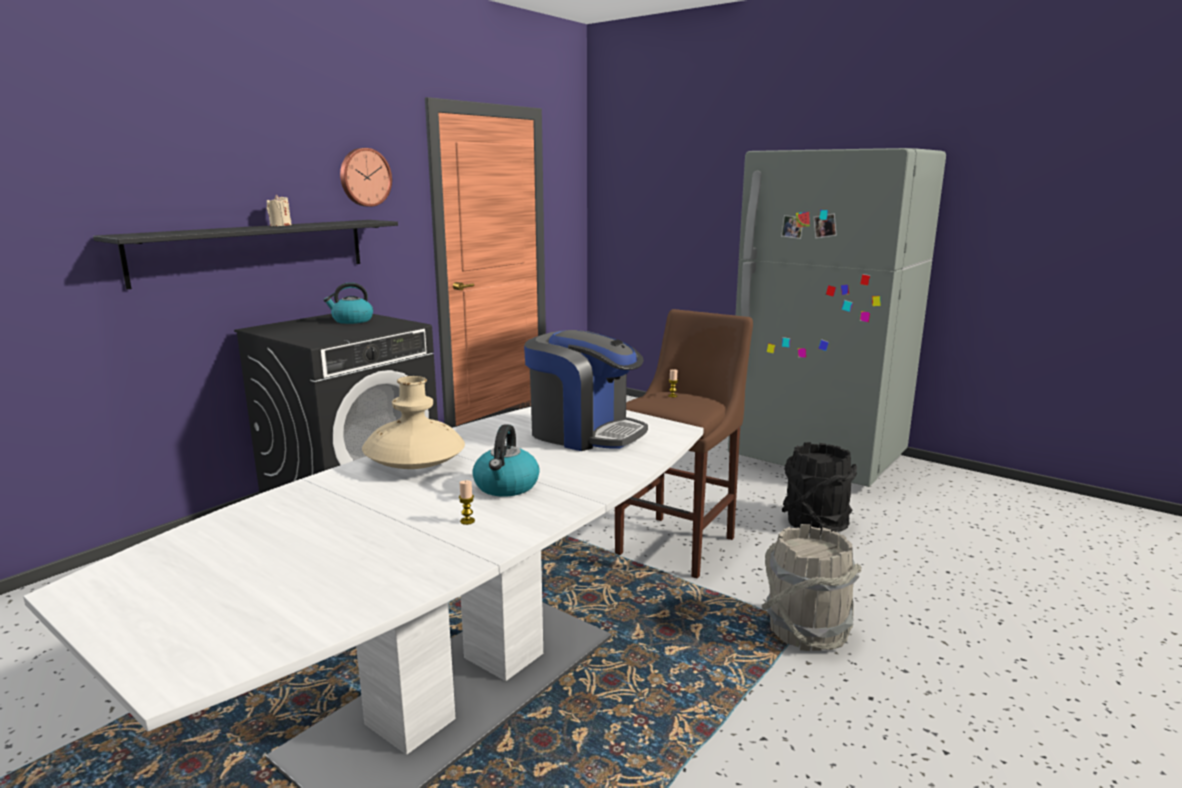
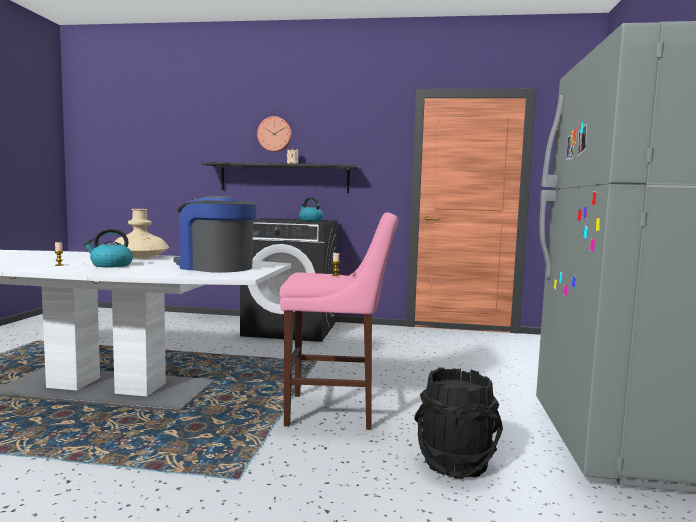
camera: 60 degrees right, 10 degrees down
wall clock [340,148,392,207] -> wall clock moved to [257,116,291,152]
coffee machine [524,330,648,451] -> coffee machine turned 120 degrees clockwise [173,196,257,273]
brown stool [615,309,753,578] -> pink stool [280,213,398,430]
grey bucket [762,524,862,651] -> none

